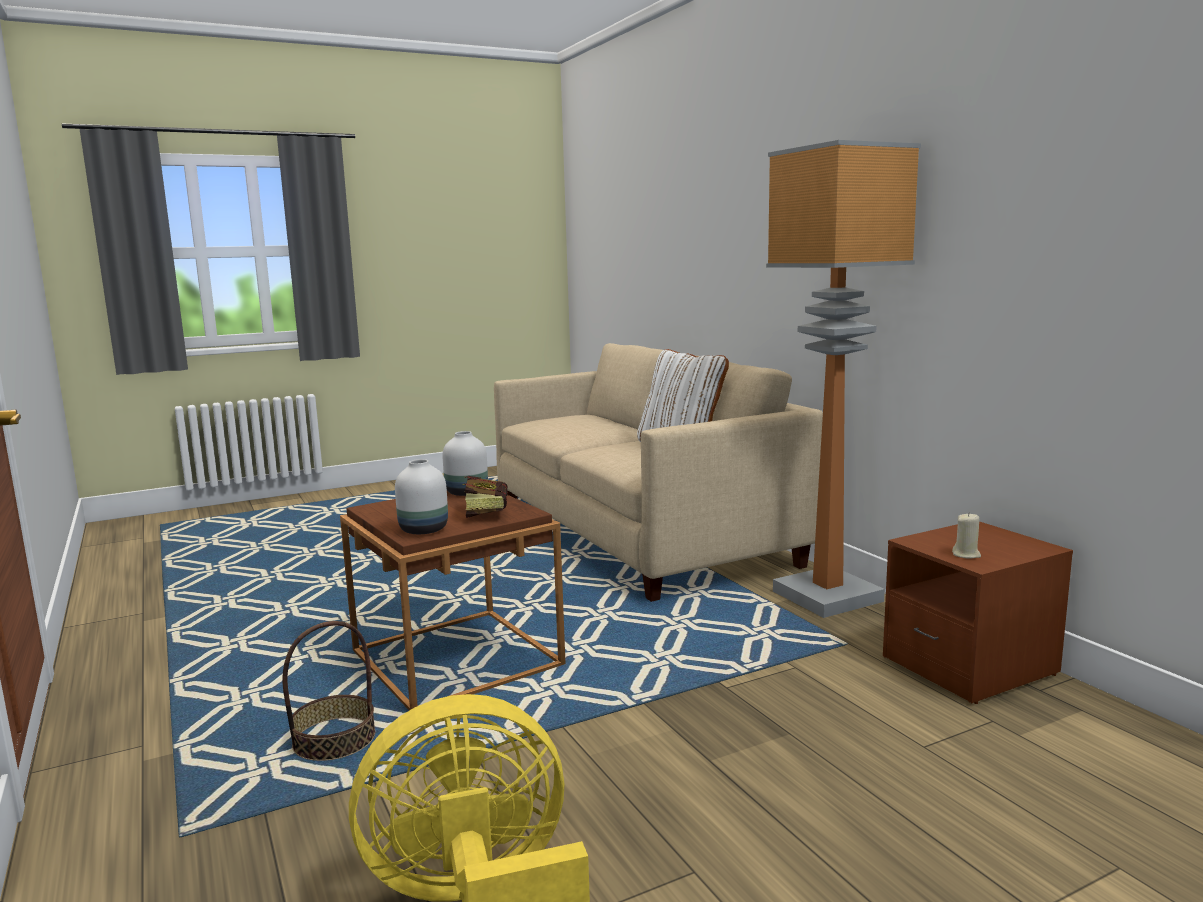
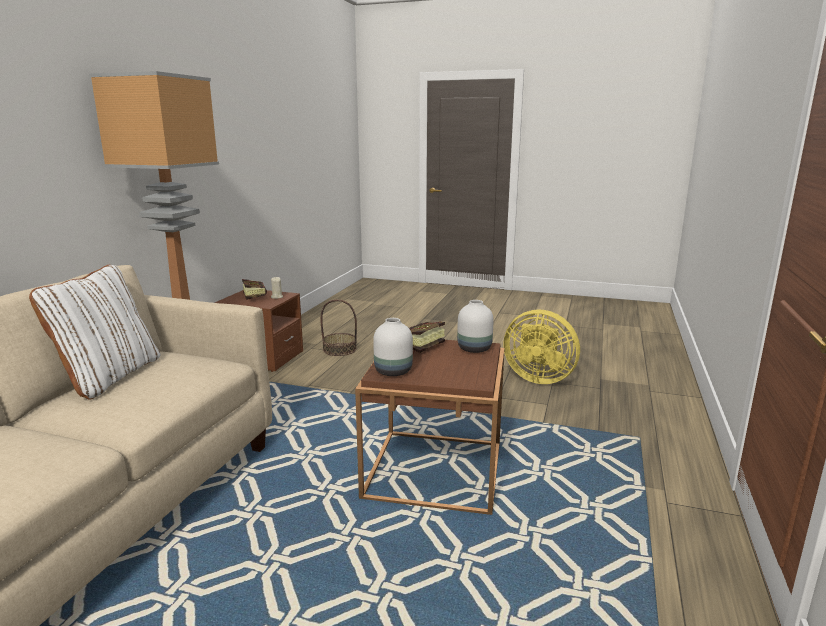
camera: 135 degrees left, 5 degrees up
basket [282,621,375,761] -> basket moved to [320,299,357,356]
none -> book [242,279,267,300]

